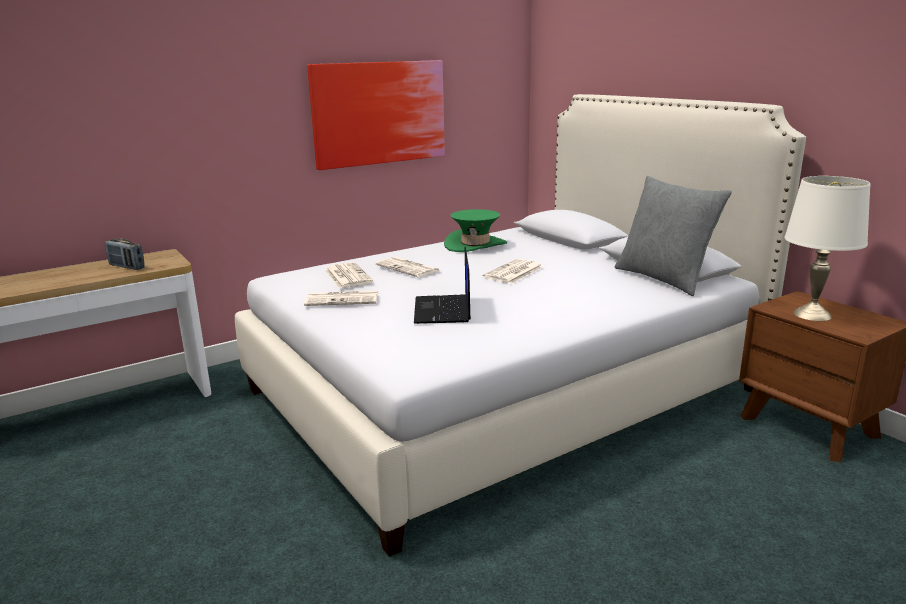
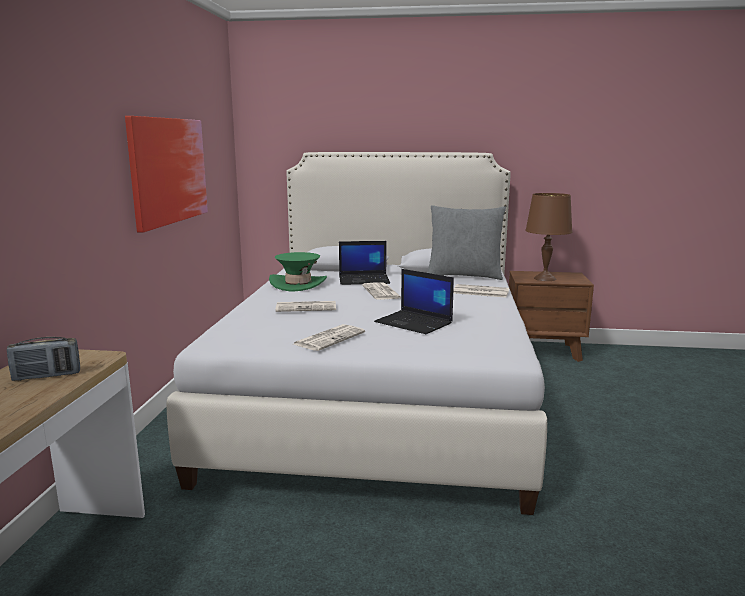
camera: 50 degrees left, 5 degrees down
newspaper [325,262,373,288] -> newspaper moved to [453,284,509,298]
white table lamp [784,176,871,321] -> brown table lamp [525,193,572,281]
none -> laptop [339,241,390,285]

